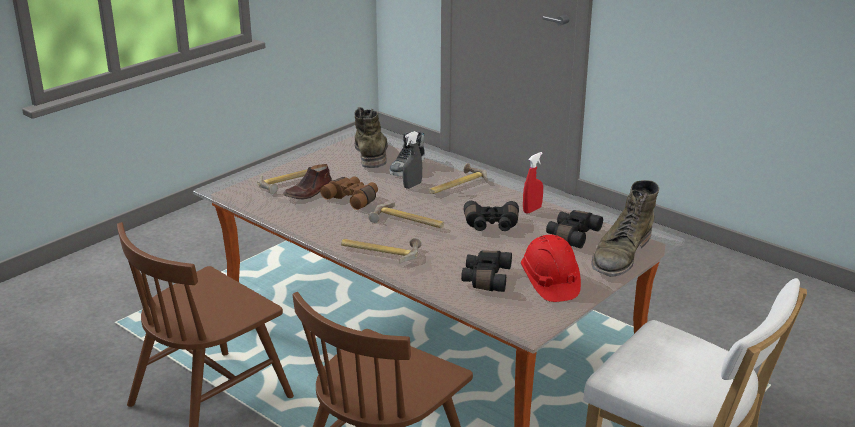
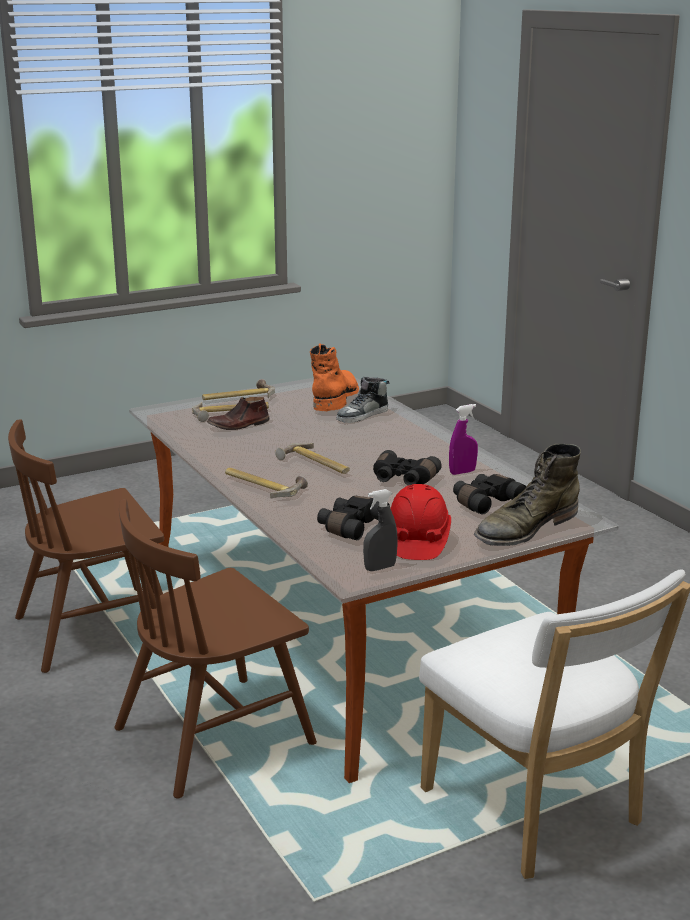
camera: 20 degrees right, 5 degrees down
brown binoculars [320,176,378,210] -> none
green boot [354,107,388,168] -> orange boot [310,344,359,411]
grey spray bottle [403,131,422,189] -> grey spray bottle moved to [363,489,398,571]
hammer [429,163,488,194] -> hammer moved to [202,379,275,400]
red spray bottle [523,152,543,214] -> purple spray bottle [449,404,478,475]

